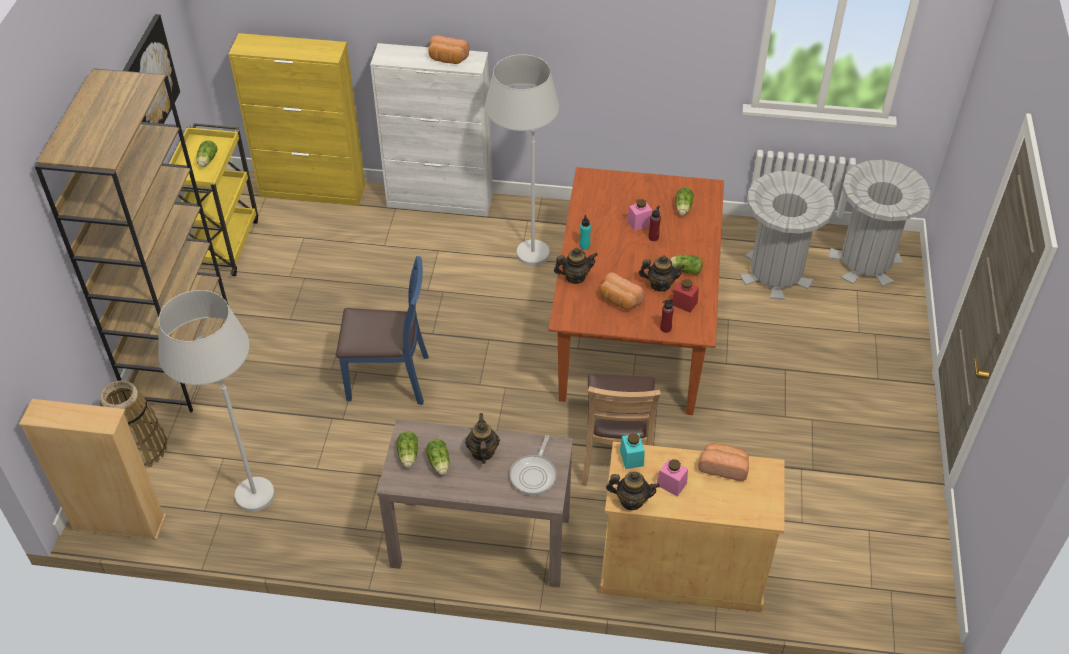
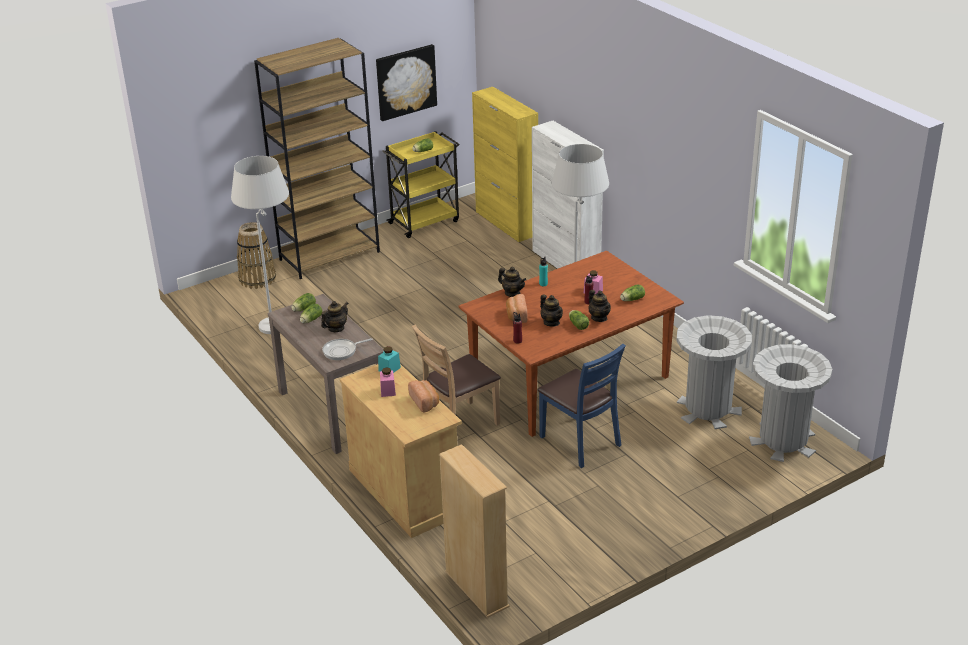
camera: 50 degrees right, 15 degrees down
beige bookcase [19,399,166,540] -> beige bookcase moved to [439,444,510,618]
blue chair [336,256,429,405] -> blue chair moved to [538,343,626,468]
bread [428,35,469,64] -> none
teapot [606,471,660,510] -> teapot moved to [588,290,611,322]
red jar [672,279,699,313] -> none

